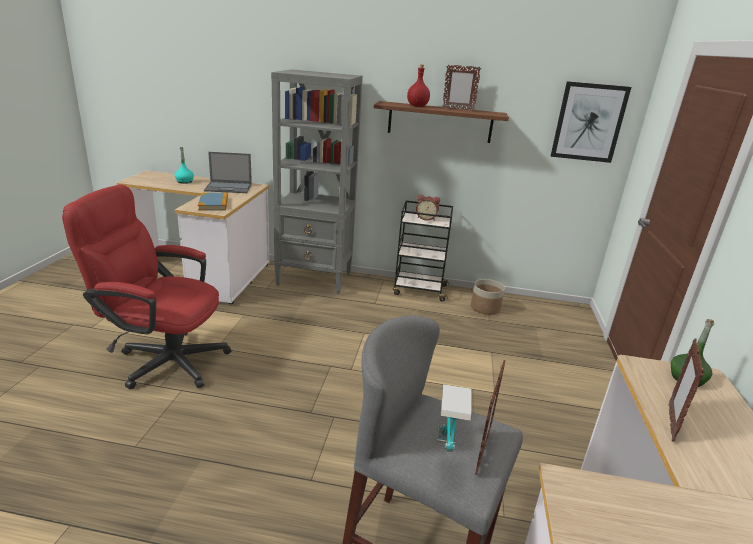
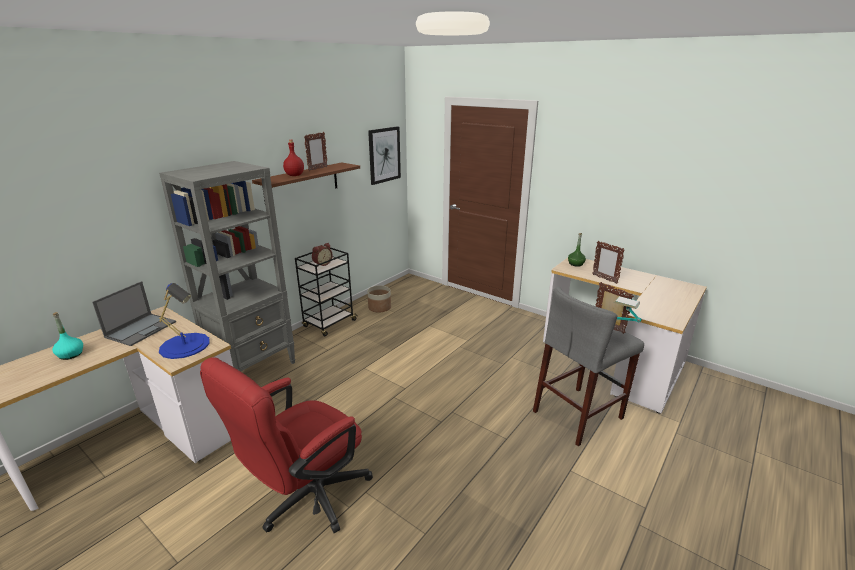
camera: 60 degrees left, 0 degrees up
book [198,192,228,211] -> blue table lamp [159,283,209,359]

